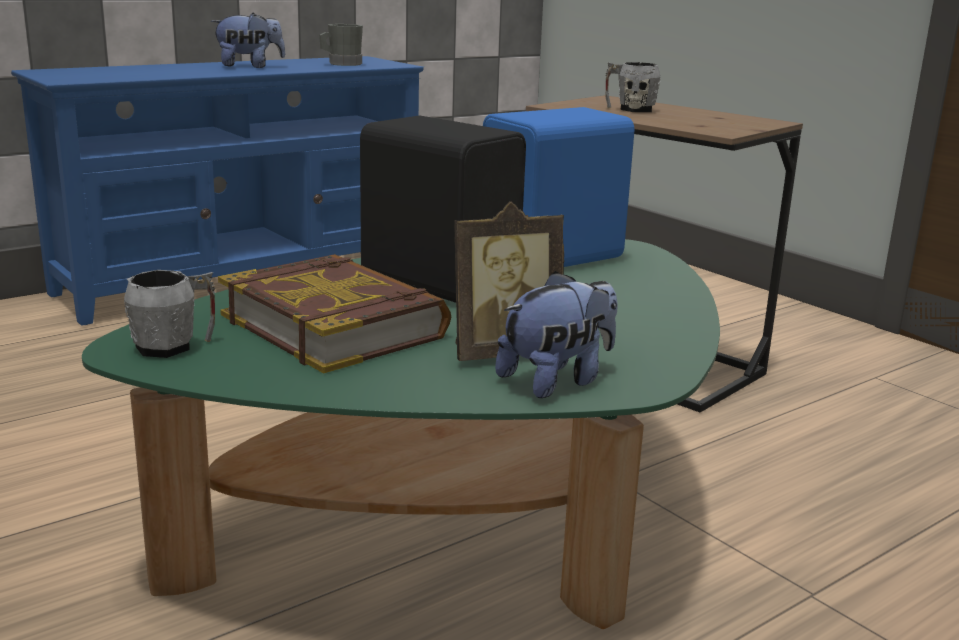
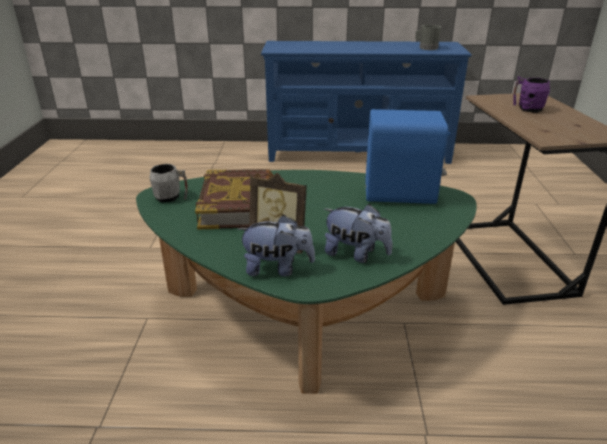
camera: 40 degrees right, 10 degrees up
plush toy [211,13,286,68] -> plush toy moved to [324,204,392,263]
black speaker [360,115,526,303] -> none
grey mug [606,62,660,112] -> purple mug [513,76,550,113]

